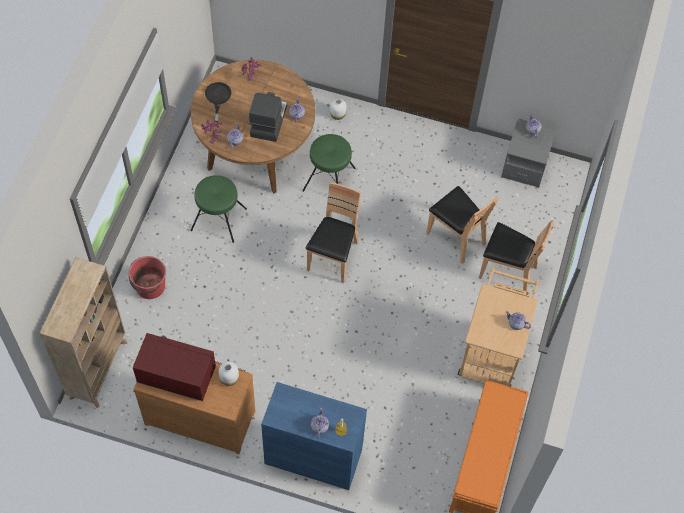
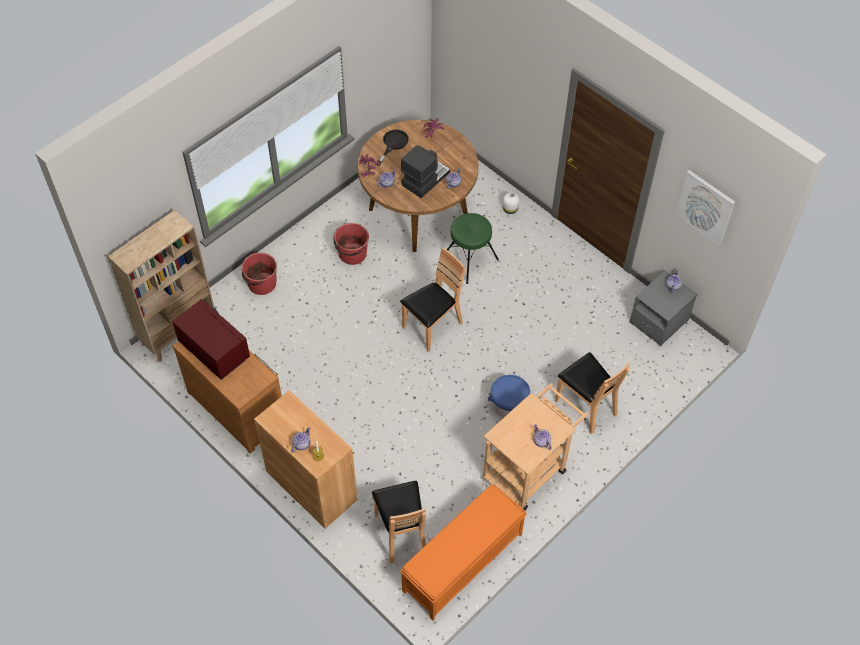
camera: 30 degrees right, 5 degrees down
green stool [190,175,247,243] -> red bucket [333,223,369,265]
white vase [219,362,239,386] -> none
blue cabinet [261,382,367,490] -> brown cabinet [254,390,358,529]
brown chair [426,186,498,264] -> brown chair moved to [372,481,426,563]
none -> blue bucket [488,375,530,418]
none -> picture [675,170,735,246]

